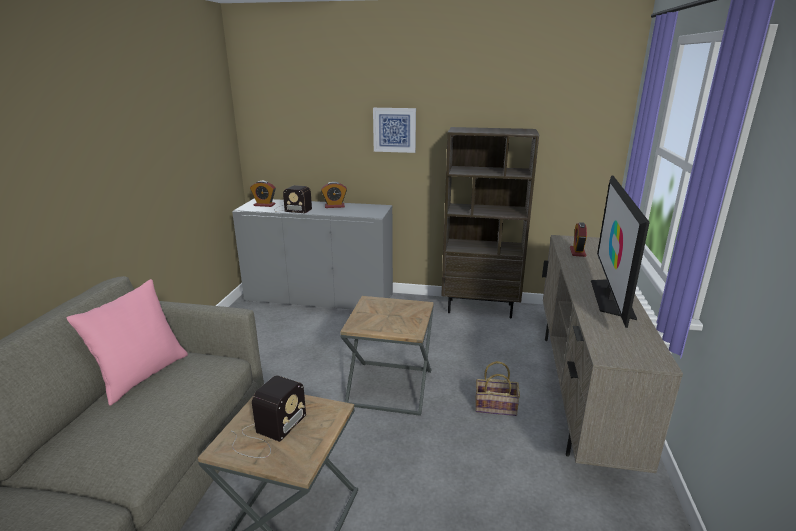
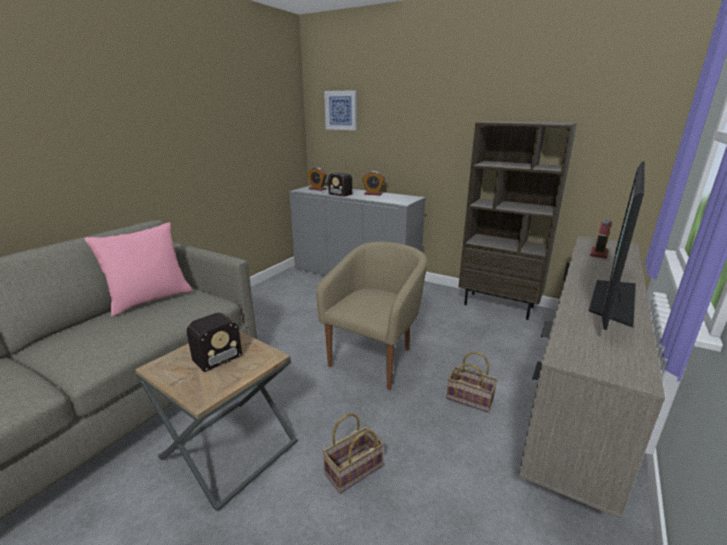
camera: 20 degrees right, 0 degrees up
brown side table [340,296,434,416] -> beige armchair [316,242,427,390]
picture [373,108,416,153] -> picture moved to [324,90,357,130]
none -> basket [322,413,384,494]

